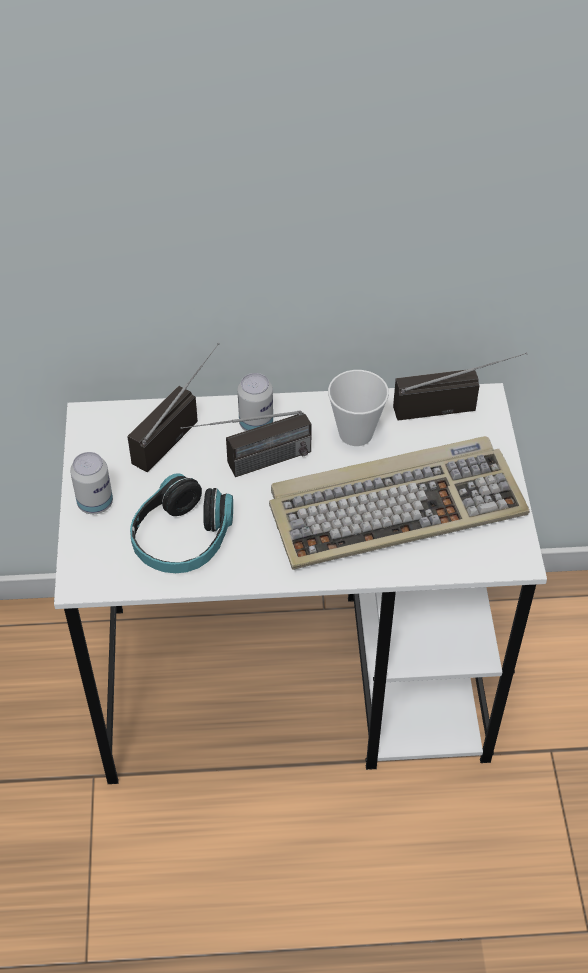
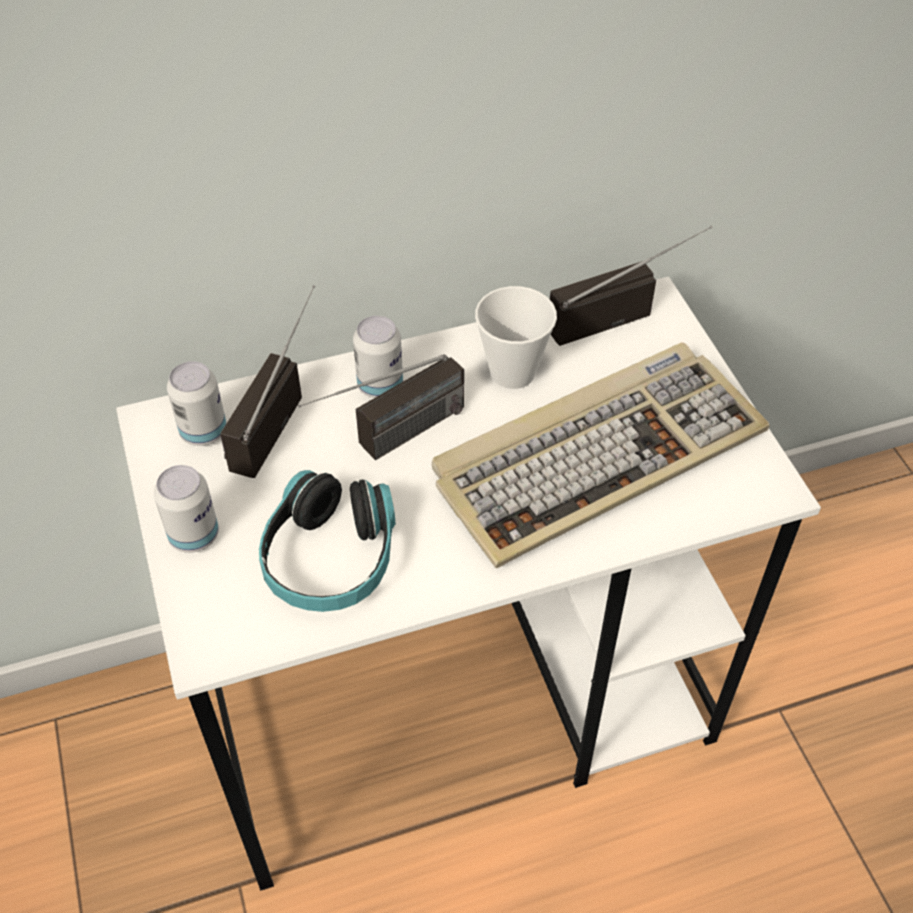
camera: 15 degrees left, 0 degrees up
none -> can [167,361,226,446]

